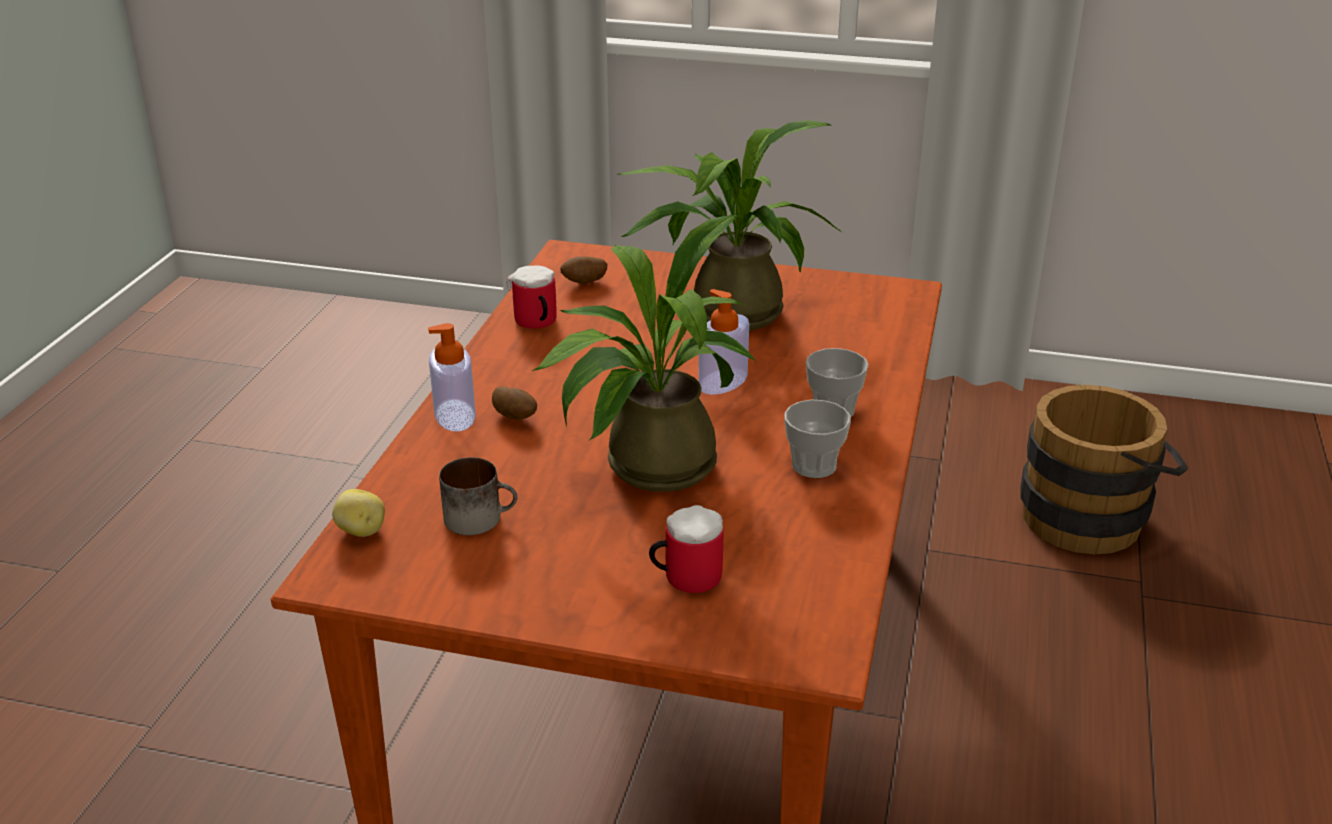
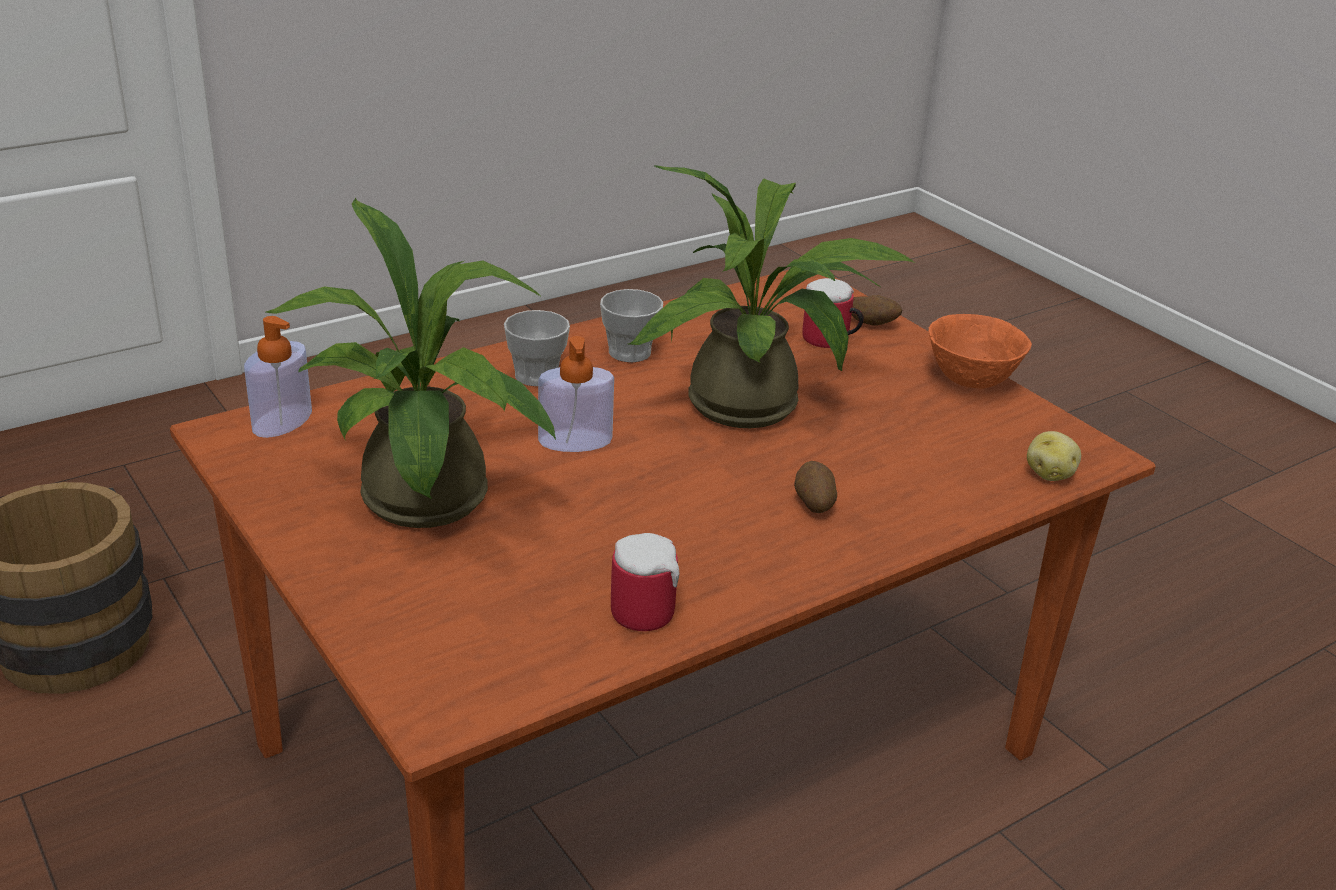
camera: 140 degrees left, 0 degrees up
soap dispenser [428,323,476,431] -> soap dispenser moved to [244,316,312,438]
mug [439,457,518,535] -> none
potato [560,256,607,284] -> potato moved to [852,295,902,325]
none -> orange bowl [929,314,1032,389]

